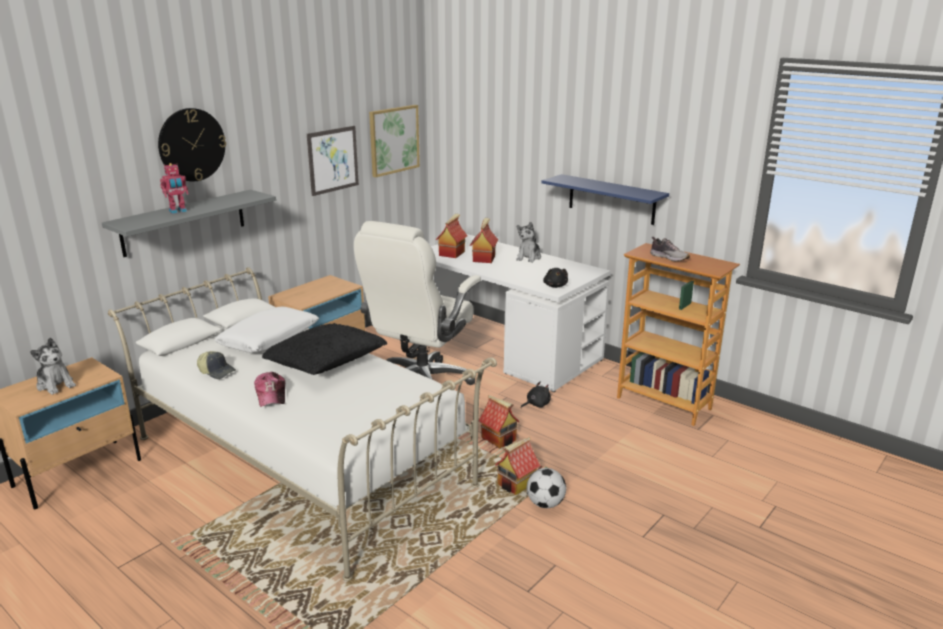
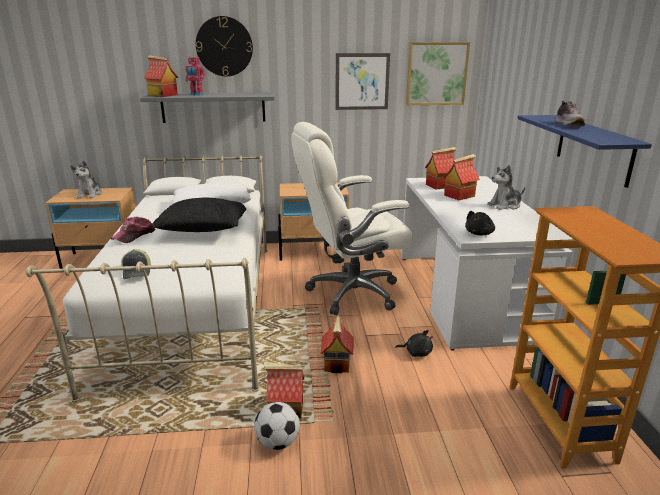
camera: 45 degrees right, 0 degrees up
cap [197,351,236,379] -> cap moved to [121,249,151,279]
shoe [650,237,690,261] -> shoe moved to [555,101,586,126]
none -> toy house [144,55,178,97]

